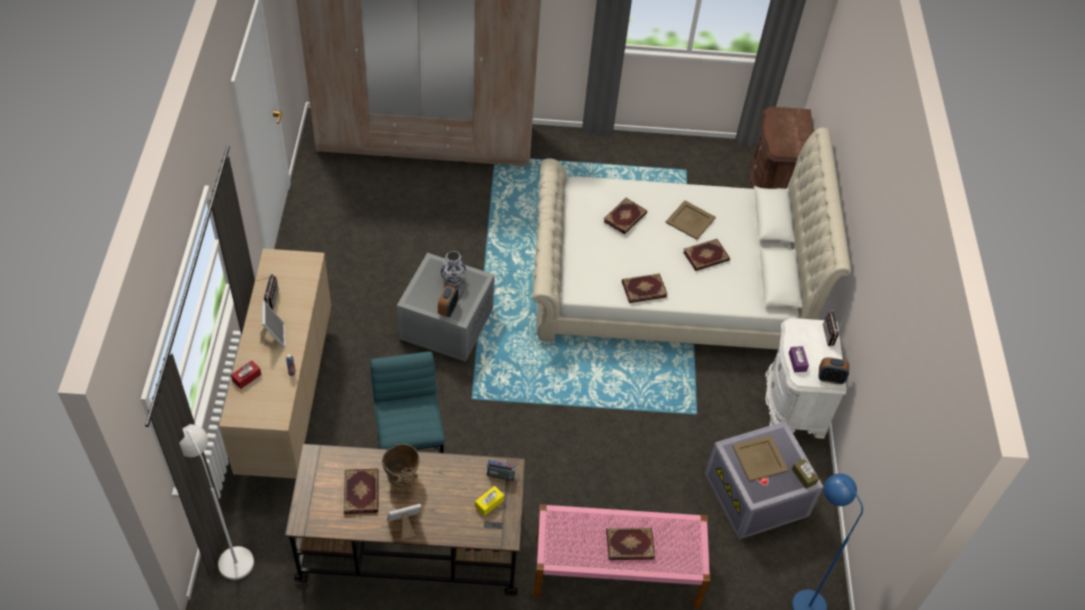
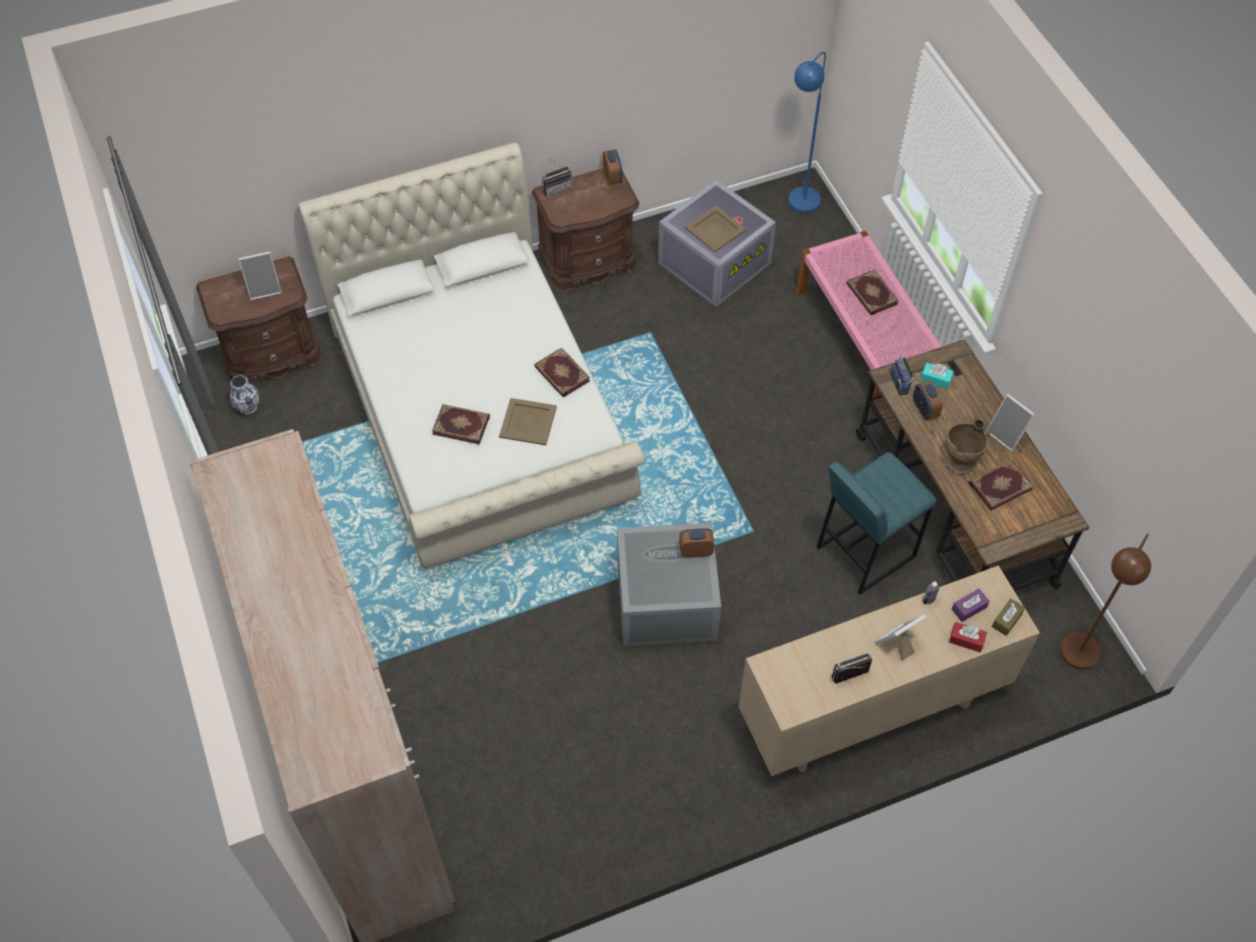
camera: 110 degrees left, 5 degrees up
white floor lamp [179,424,254,580] -> brown floor lamp [1060,534,1151,670]
vase [440,251,466,286] -> vase moved to [230,375,260,415]
yellow tissue box [475,486,504,516] -> turquoise tissue box [920,363,954,389]
beige tray [665,200,716,240] -> beige tray moved to [499,398,557,445]
book [683,239,730,271] -> none
white nightstand [765,318,847,439] -> brown nightstand [531,168,640,291]
purple tissue box [789,346,809,372] -> purple tissue box moved to [952,589,990,622]
brown tissue box [792,459,819,489] -> brown tissue box moved to [992,598,1025,636]
none -> picture frame [238,251,282,300]
none -> alarm clock [913,381,943,420]

